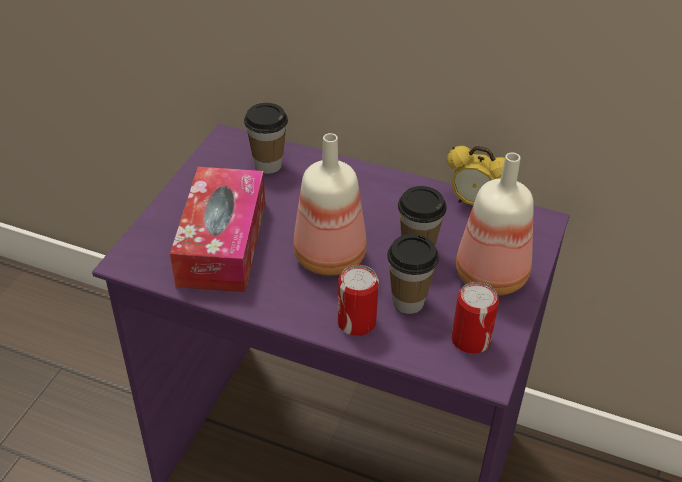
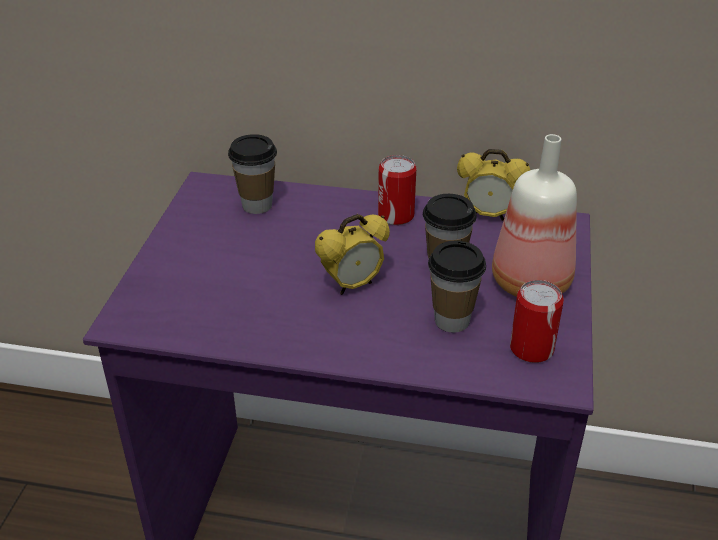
camera: 10 degrees left, 5 degrees down
tissue box [170,167,265,292] -> none
bottle [293,133,367,276] -> alarm clock [315,214,390,295]
can [337,265,379,336] -> can moved to [378,155,416,225]

